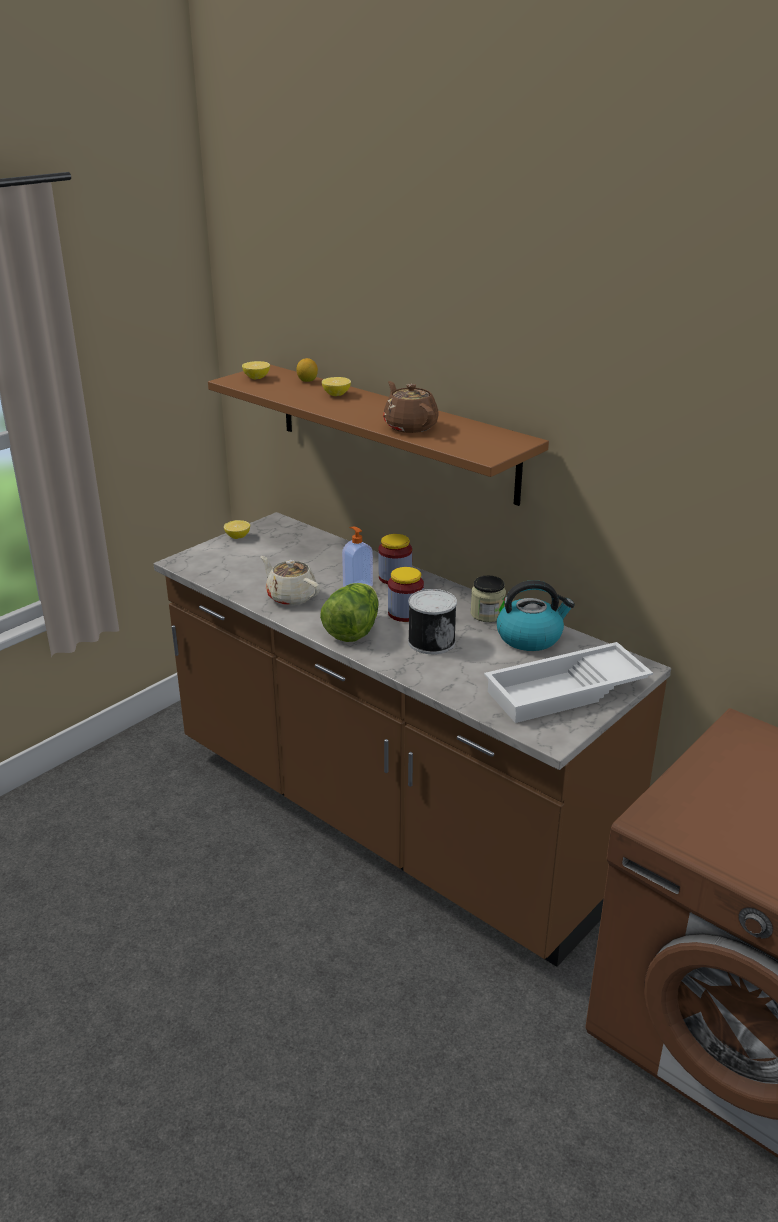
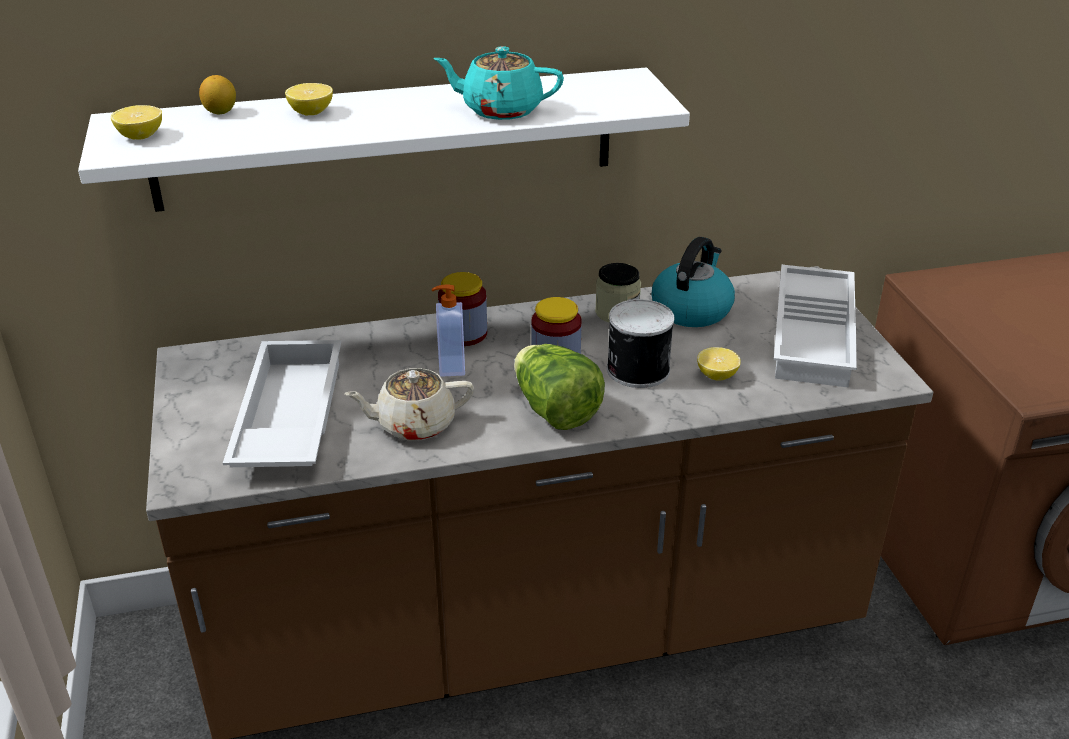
camera: 55 degrees left, 5 degrees up
brown shelf [208,365,549,506] -> white shelf [78,67,690,212]
lemon [224,520,250,539] -> lemon moved to [697,347,741,380]
brown teapot [383,381,439,433] -> turquoise teapot [433,46,564,120]
none -> white tray [223,340,341,467]

